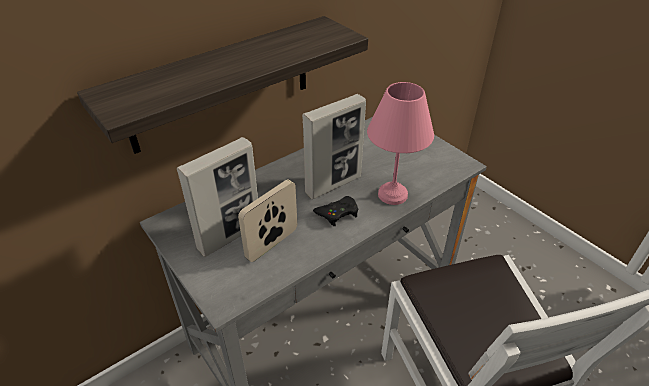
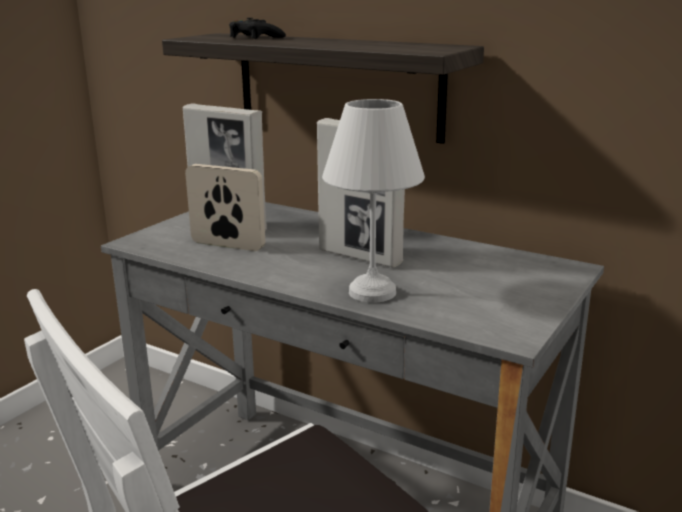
camera: 70 degrees right, 20 degrees down
black game controller [313,196,358,227] -> black game controller moved to [229,18,286,39]
pink table lamp [367,82,434,205] -> white table lamp [322,99,425,303]

